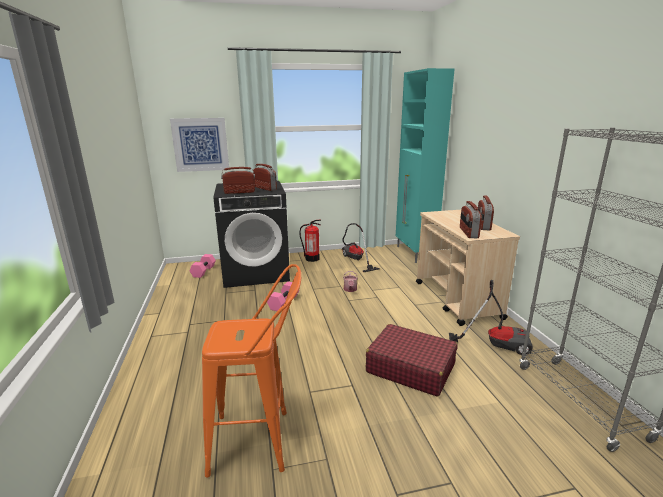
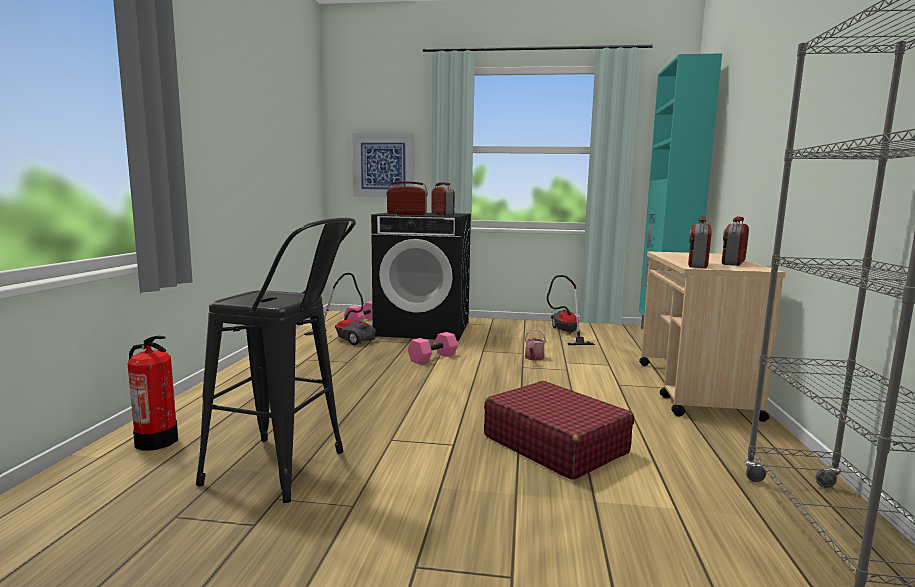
camera: 20 degrees right, 10 degrees down
orange stool [202,264,301,478] -> black stool [196,217,356,503]
fire extinguisher [299,220,321,262] -> fire extinguisher moved to [128,336,178,451]
vacuum cleaner [449,280,533,355] -> vacuum cleaner moved to [304,273,376,345]

